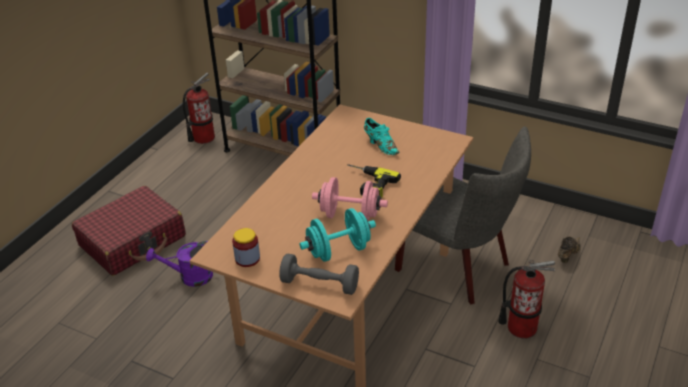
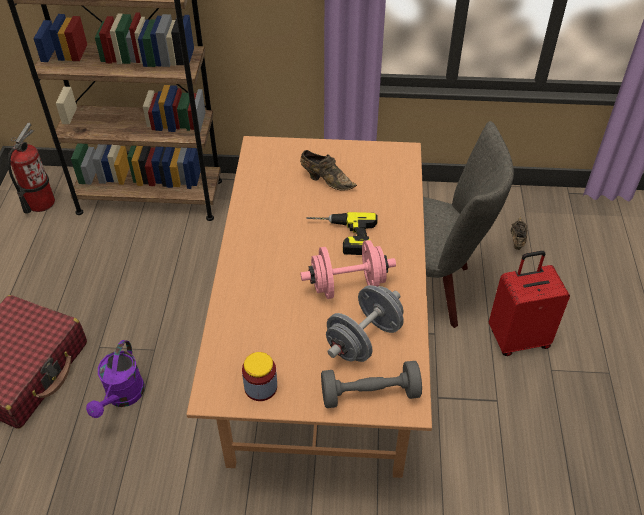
camera: 25 degrees left, 10 degrees up
purple watering can [146,241,213,287] -> purple watering can turned 45 degrees counterclockwise [86,340,145,418]
turquoise dumbbell [299,208,376,262] -> grey dumbbell [326,285,404,362]
turquoise shoe [364,118,399,155] -> brown shoe [300,150,357,191]
fire extinguisher [498,260,555,339] -> red suitcase [489,251,570,356]

